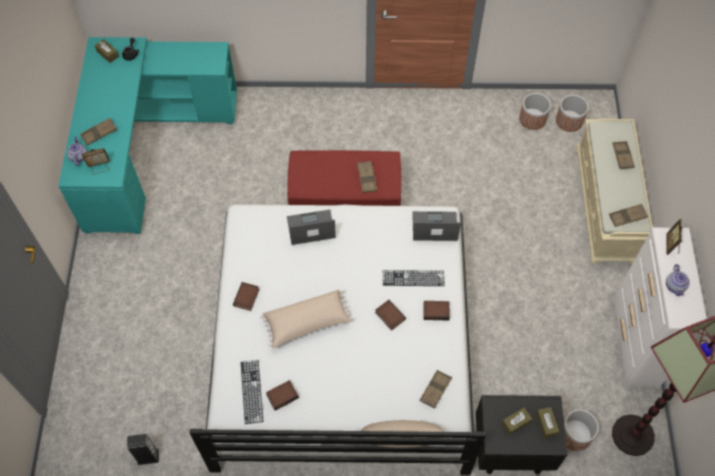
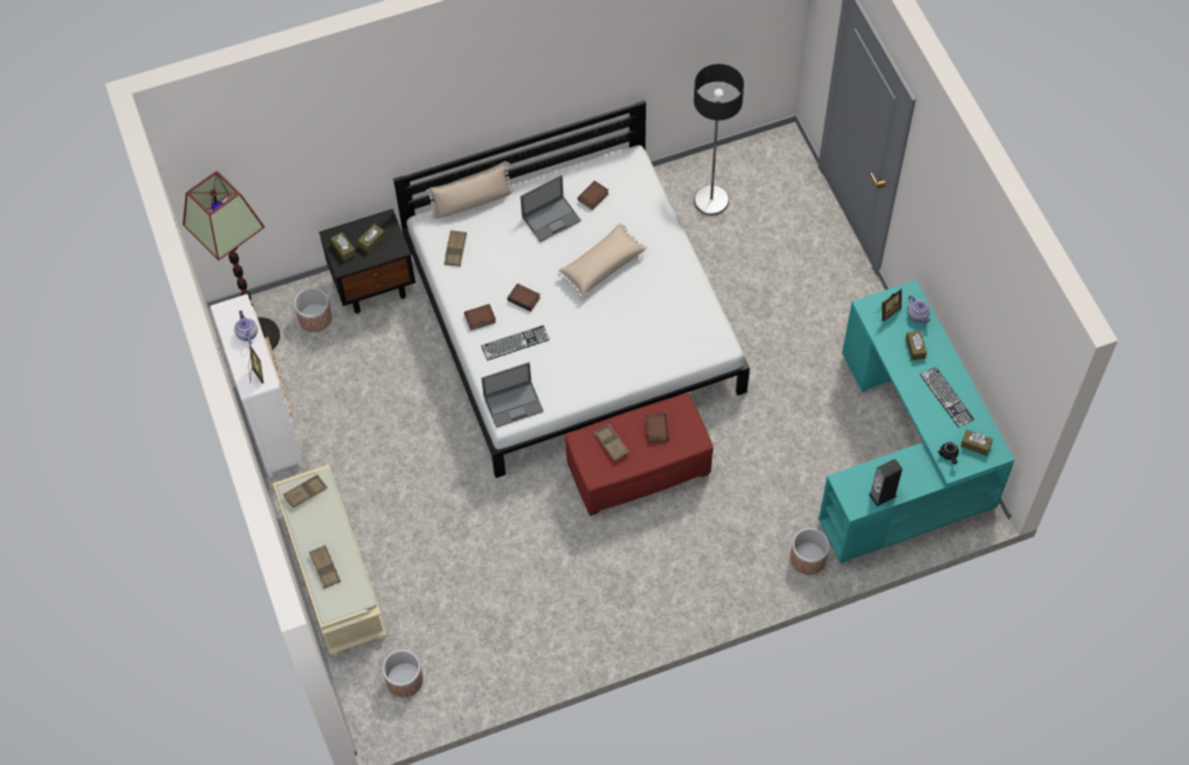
camera: 160 degrees right, 0 degrees up
brown tray [80,118,117,146] -> brown tissue box [906,330,927,360]
speaker [127,434,159,465] -> speaker moved to [869,459,902,507]
book [233,282,259,311] -> book moved to [646,413,669,442]
keyboard [241,360,264,424] -> keyboard moved to [920,367,974,428]
laptop [287,210,336,245] -> laptop moved to [520,175,581,242]
planter [519,93,551,130] -> planter moved to [790,528,829,575]
none -> floor lamp [694,64,744,215]

